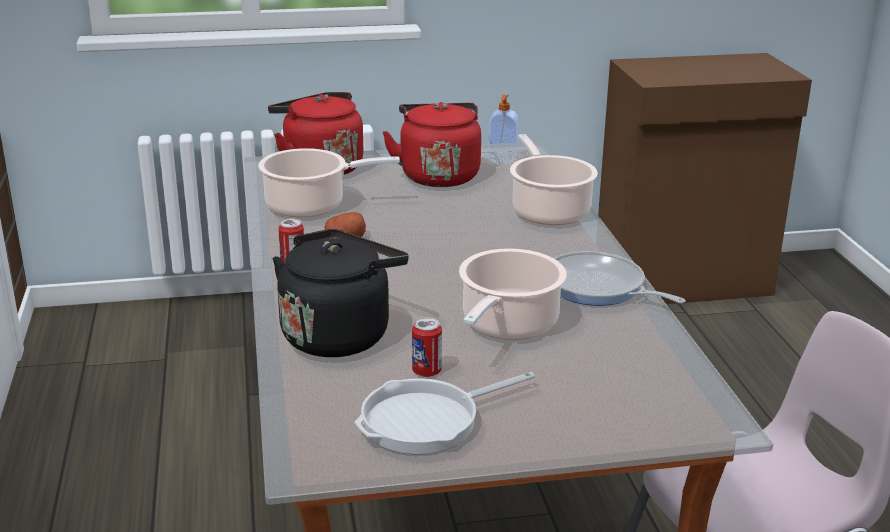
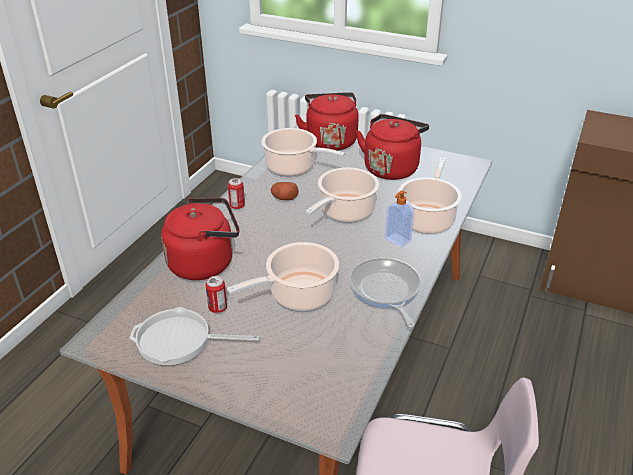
camera: 35 degrees right, 10 degrees up
black kettle [272,229,408,357] -> red kettle [161,198,240,280]
soap dispenser [488,95,519,165] -> soap dispenser moved to [385,190,414,247]
none -> cooking pot [305,167,379,222]

